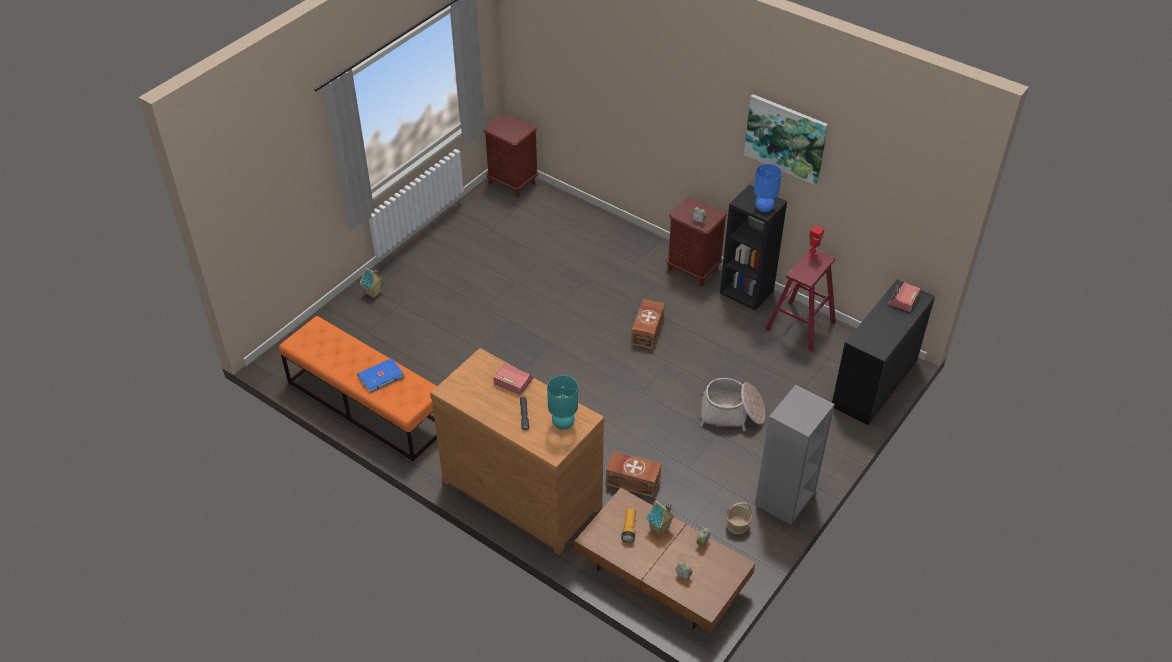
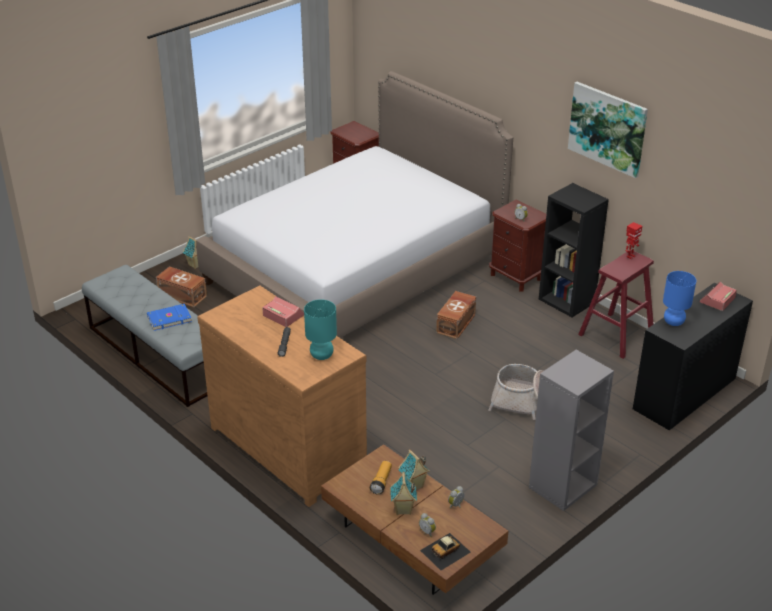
camera: 10 degrees right, 10 degrees down
orange bench [279,316,437,461] -> grey bench [82,265,208,407]
brown storage box [606,451,661,498] -> brown storage box moved to [156,266,207,307]
basket [726,502,752,534] -> none
blue table lamp [754,164,782,212] -> blue table lamp moved to [663,271,696,326]
none -> bed [196,71,513,338]
none -> toy house [390,472,417,515]
none -> toy car [420,533,471,570]

